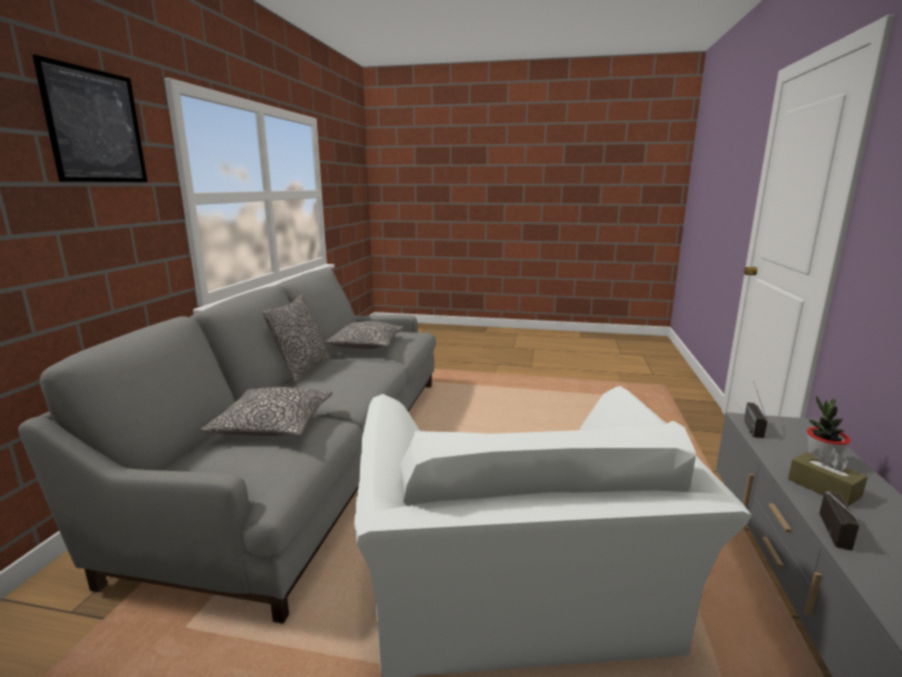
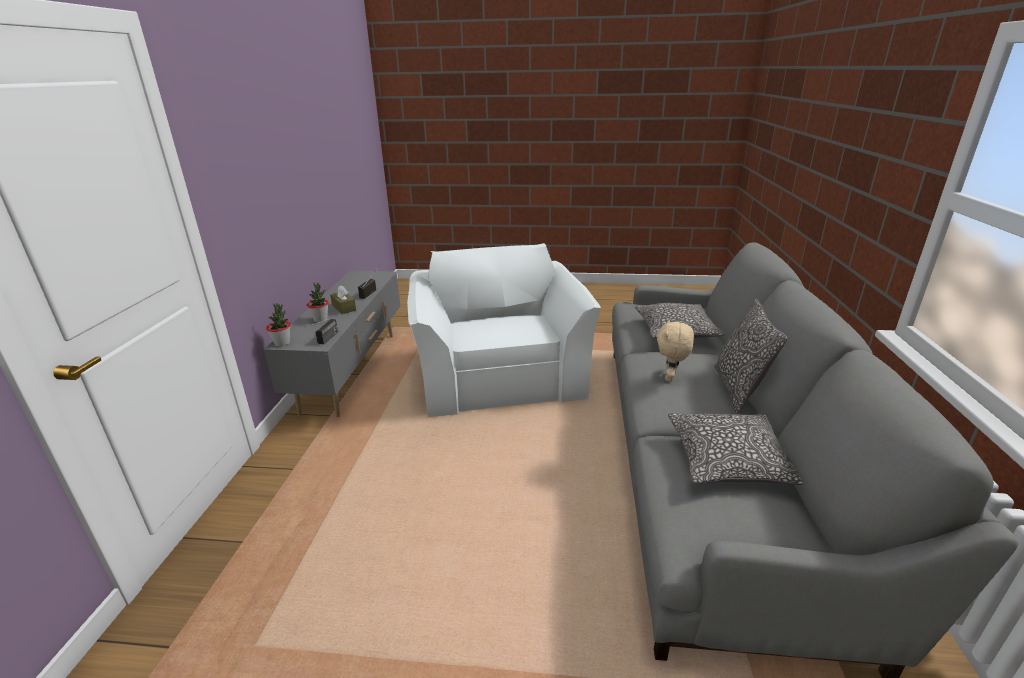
camera: 175 degrees right, 10 degrees up
picture [32,54,147,182] -> none
none -> potted plant [266,303,290,346]
none -> beige plush toy [657,320,694,382]

